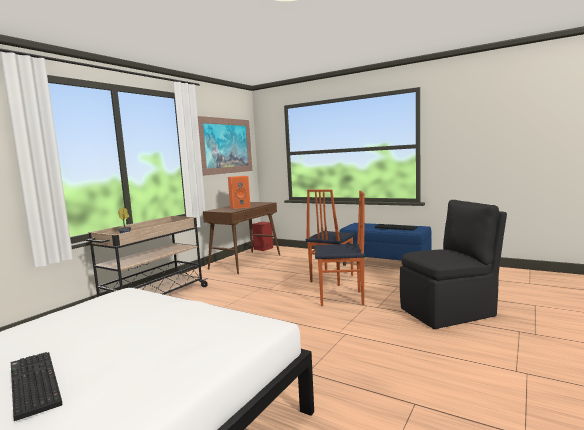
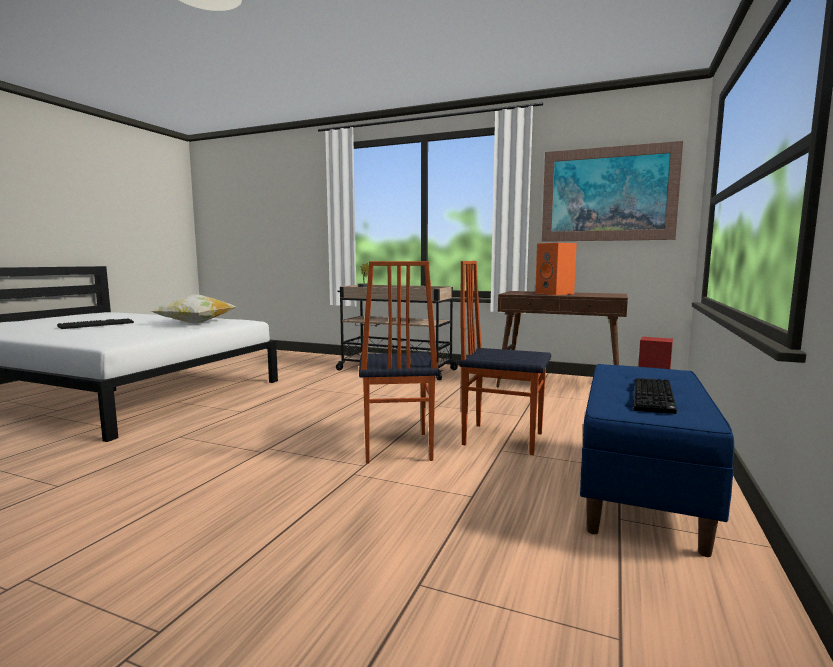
camera: 80 degrees right, 0 degrees up
black chair [400,200,507,329] -> none
none -> pillow [151,294,236,324]

